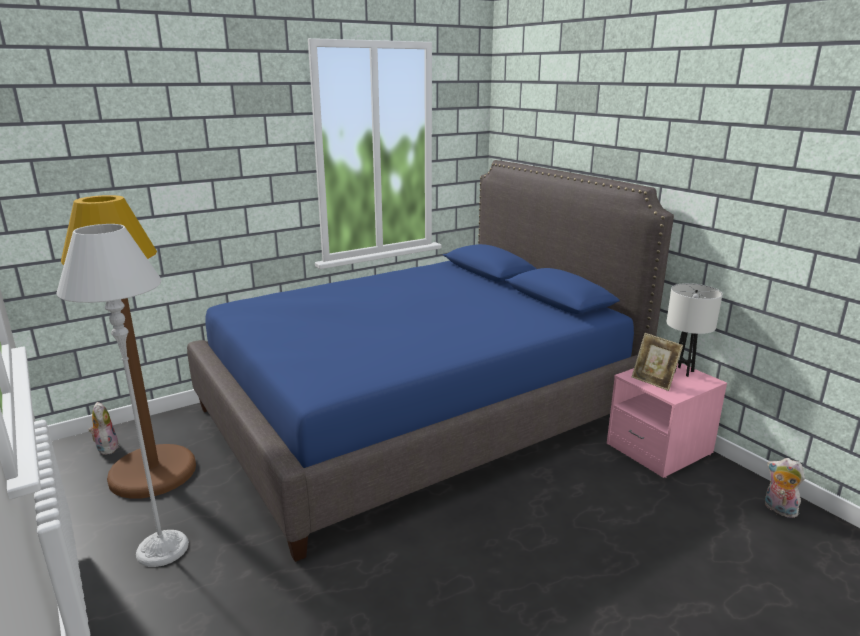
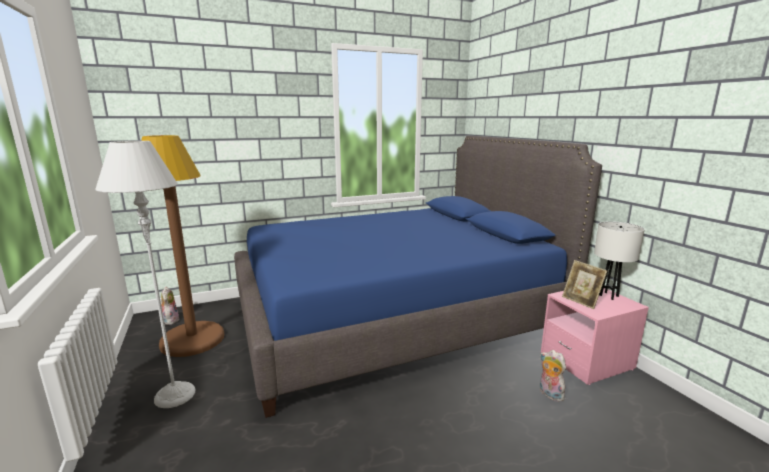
camera: 10 degrees right, 5 degrees down
plush toy [765,458,805,518] -> plush toy moved to [540,350,567,402]

